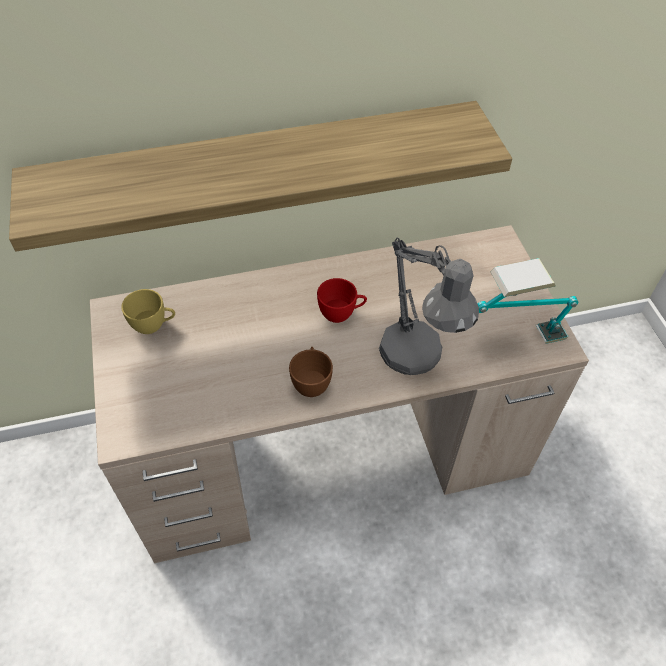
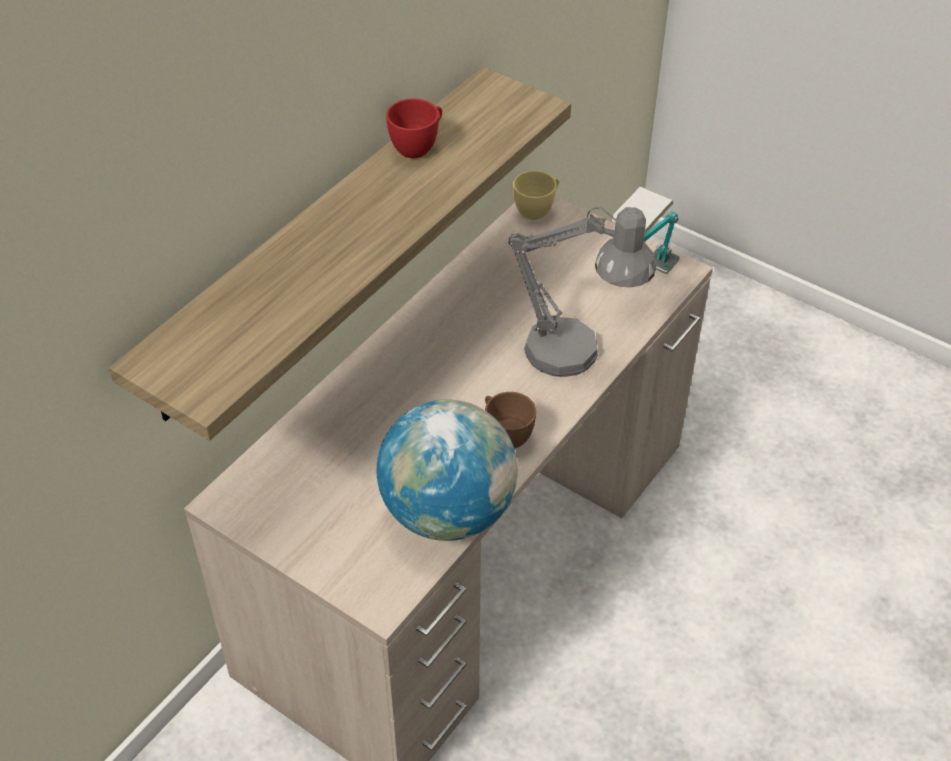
camera: 40 degrees left, 5 degrees down
yellow cup [121,289,175,334] -> yellow cup moved to [513,170,559,220]
red cup [317,278,367,323] -> red cup moved to [386,98,442,158]
none -> globe [377,400,518,541]

